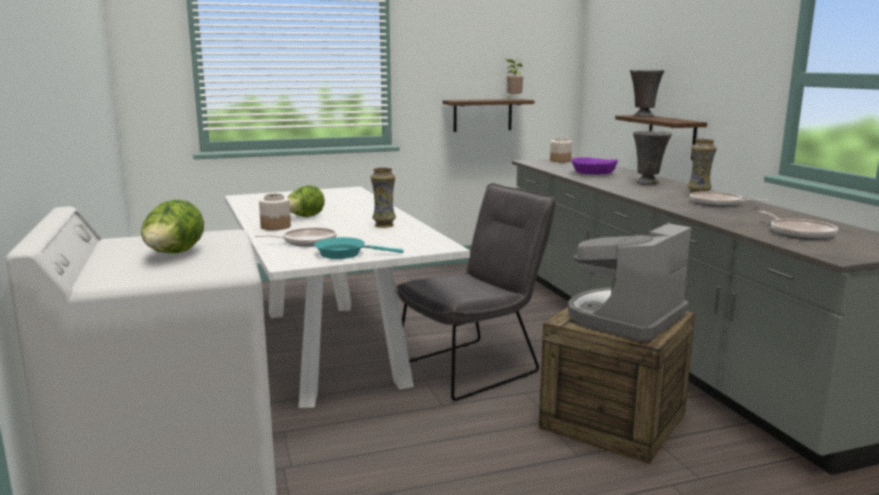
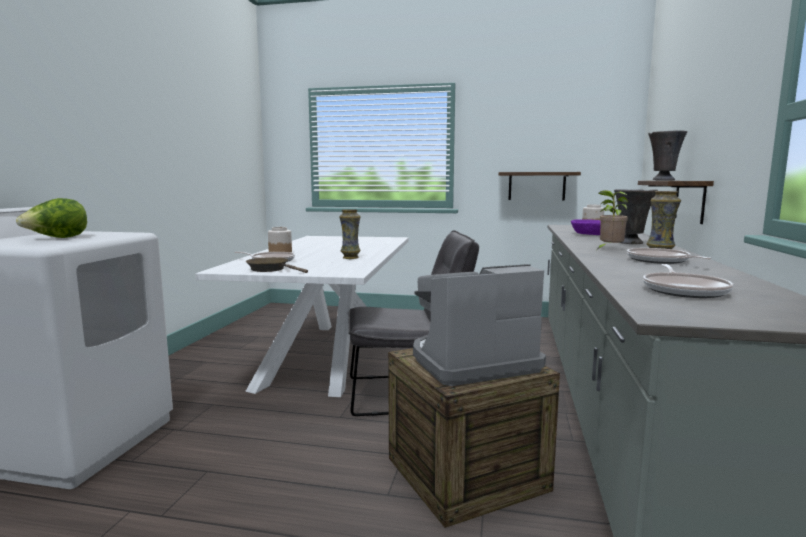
camera: 30 degrees right, 5 degrees down
lettuce [287,185,325,217] -> none
turquoise frying pan [314,237,403,259] -> brown frying pan [246,257,308,273]
potted plant [506,59,524,99] -> potted plant moved to [598,190,628,249]

